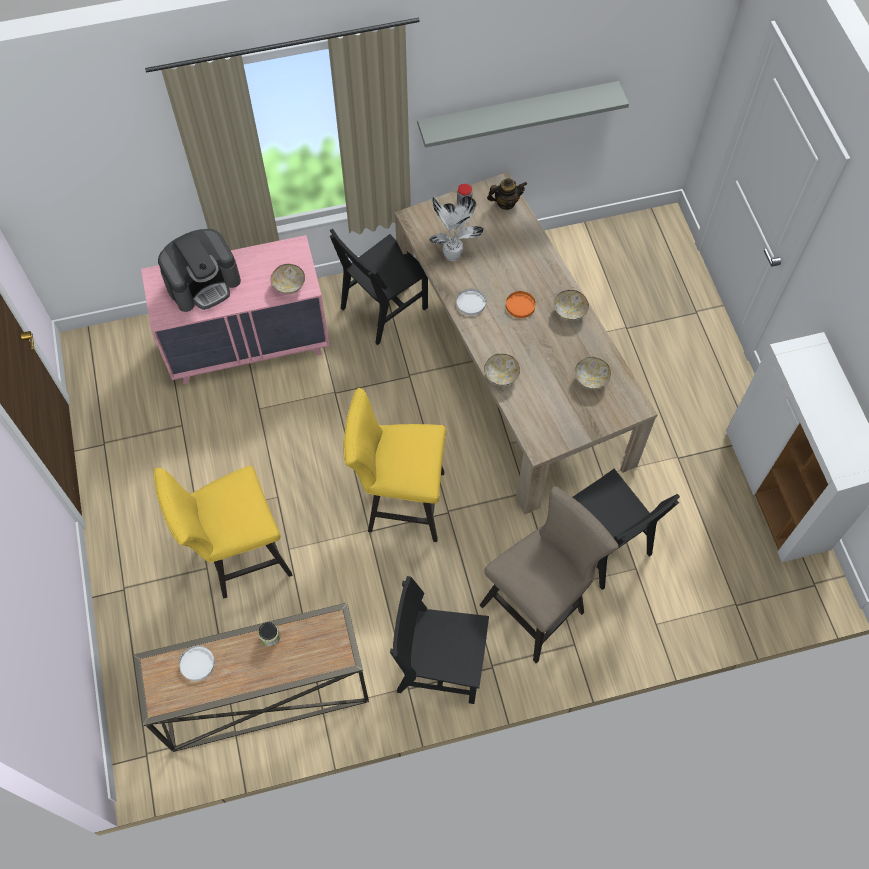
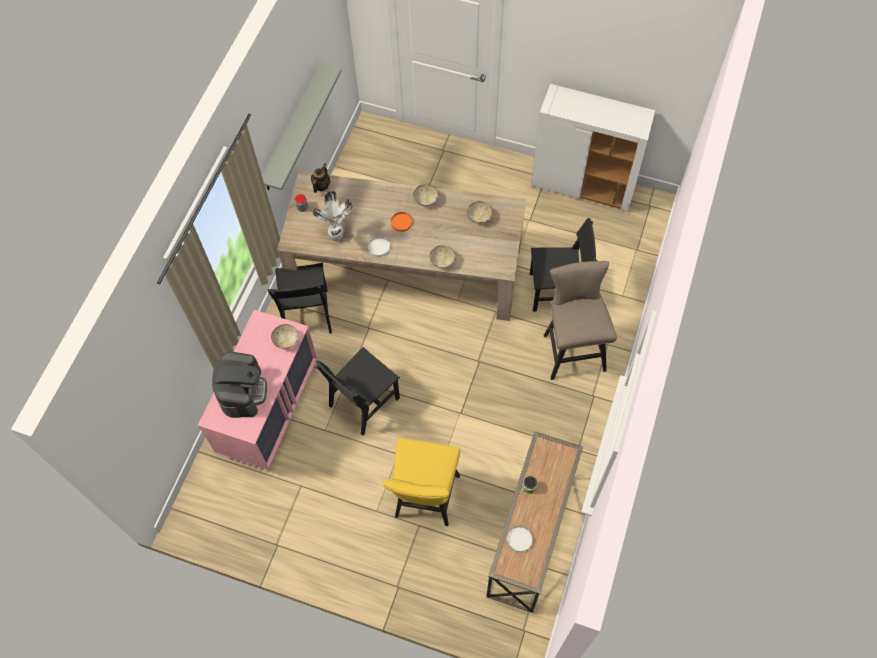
camera: 55 degrees left, 0 degrees up
yellow stool [344,388,446,542] -> none
black chair [390,576,489,704] -> black chair moved to [316,347,400,436]

